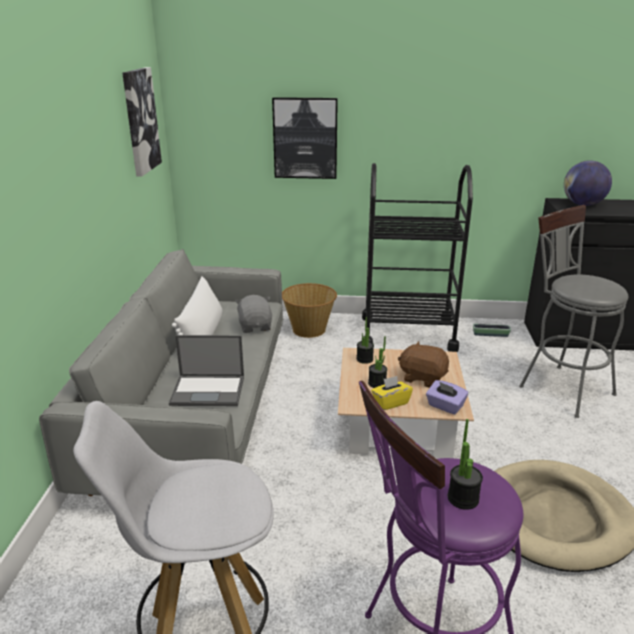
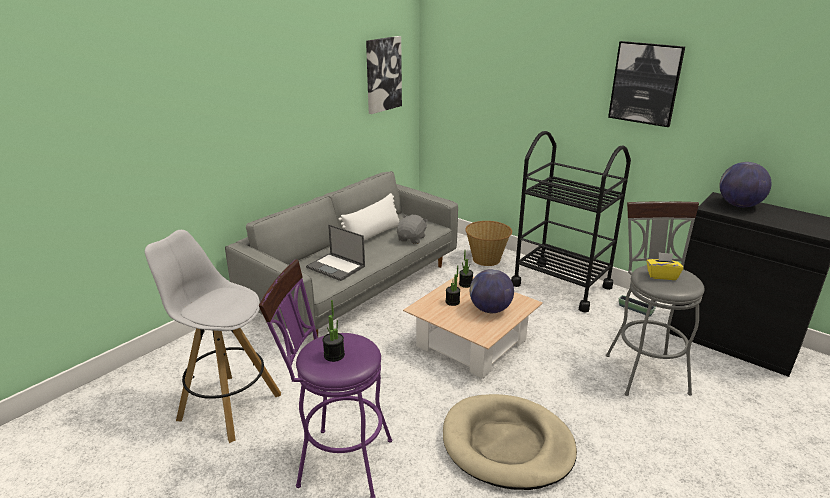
camera: 35 degrees right, 0 degrees up
picture [272,97,338,179] -> picture moved to [608,41,685,127]
yellow tissue box [371,376,413,410] -> yellow tissue box moved to [646,252,684,280]
brown plush toy [398,341,449,388] -> globe [470,269,514,313]
purple tissue box [426,380,468,415] -> none

